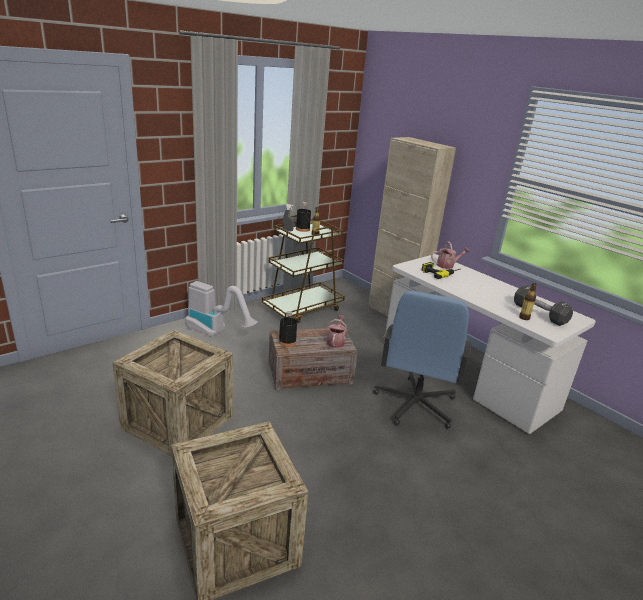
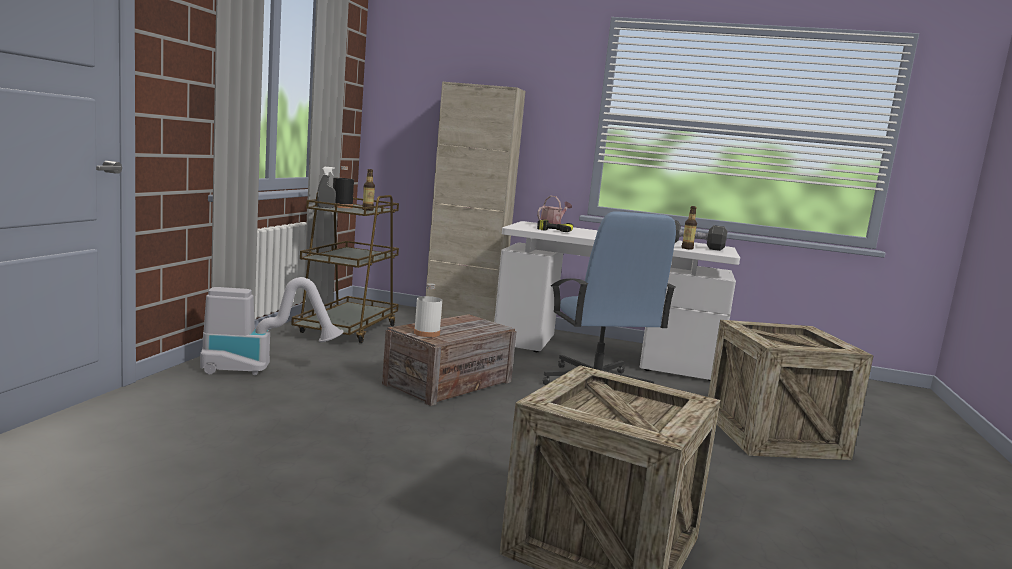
camera: 35 degrees left, 15 degrees down
crate [112,329,233,457] -> crate moved to [708,320,874,460]
black bottle [279,311,297,347] -> white bottle [414,283,442,337]
watering can [327,315,347,348] -> none

